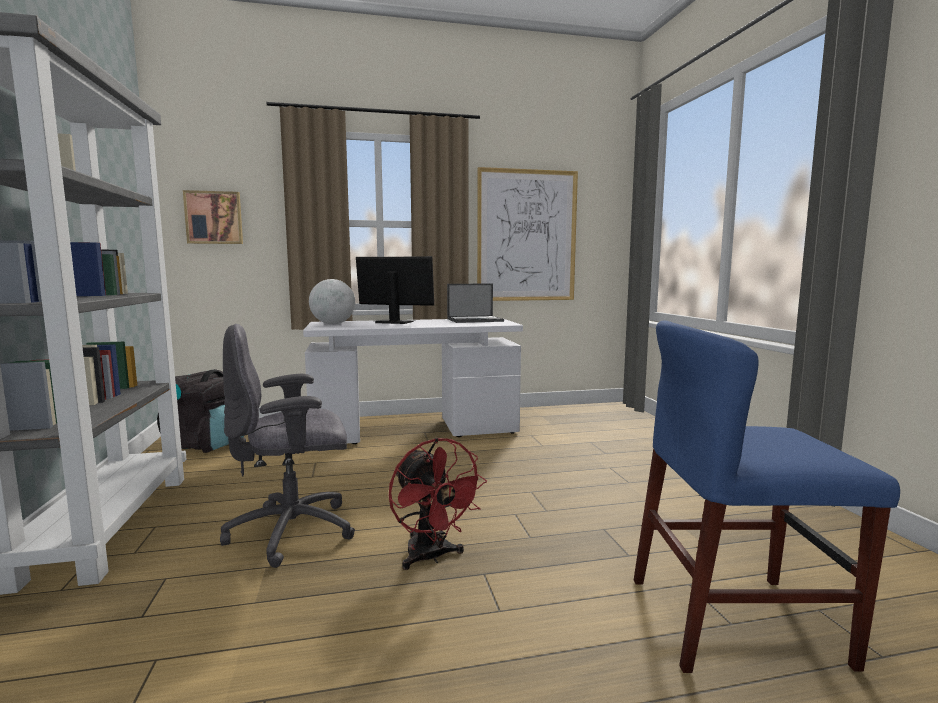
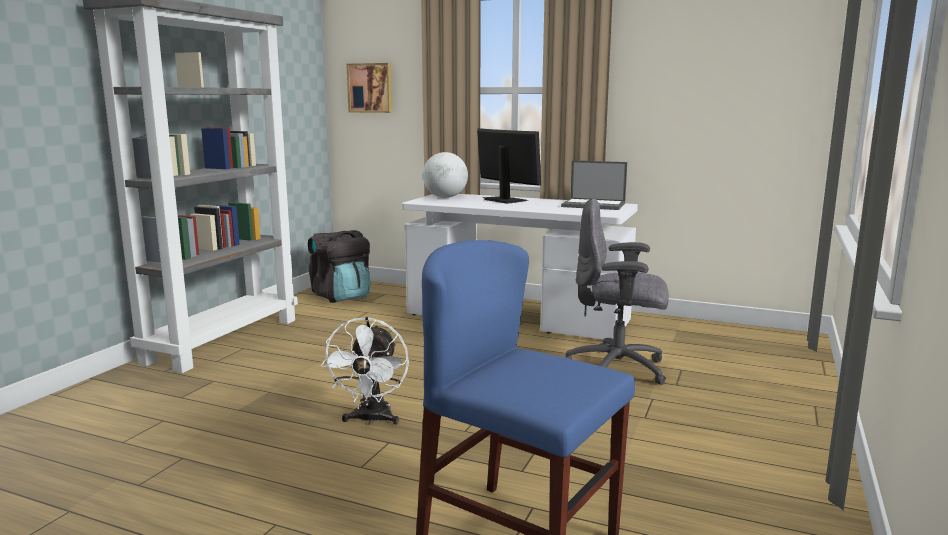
camera: 35 degrees right, 5 degrees up
grey office chair [220,324,355,568] -> grey office chair moved to [565,199,669,385]
red fan [389,438,487,570] -> white fan [321,317,409,425]
picture [477,167,578,301] -> none

